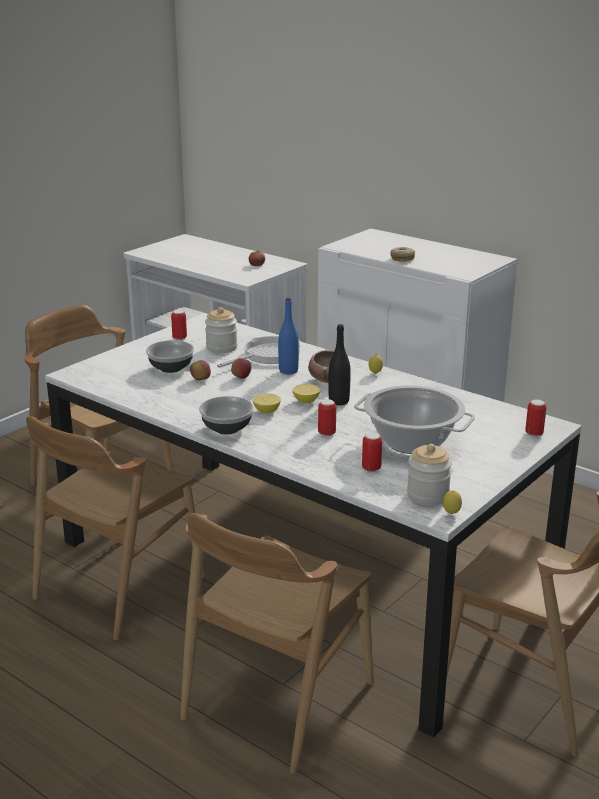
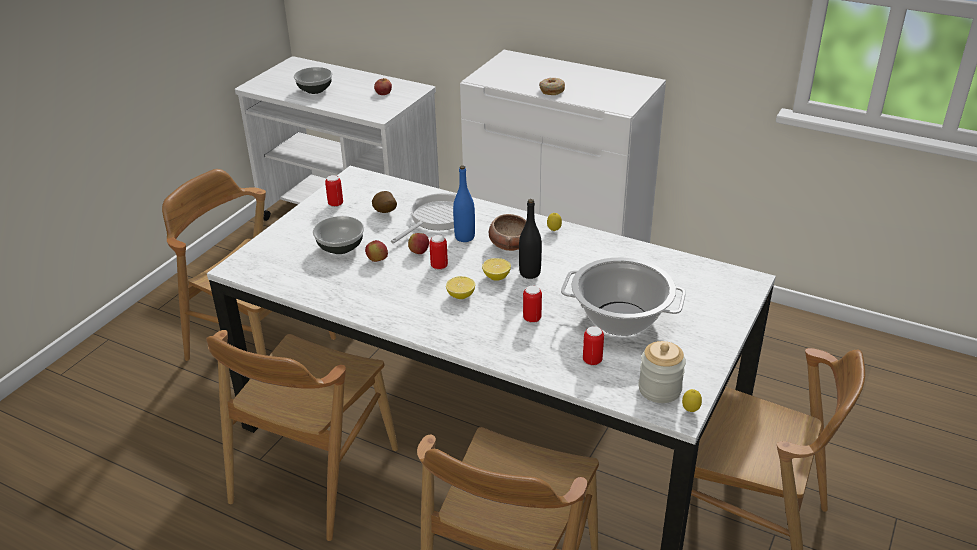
camera: 10 degrees left, 10 degrees up
bowl [199,396,254,434] -> bowl moved to [294,67,333,94]
jar [205,307,237,353] -> potato [372,191,397,213]
can [525,399,546,437] -> can moved to [429,235,448,270]

